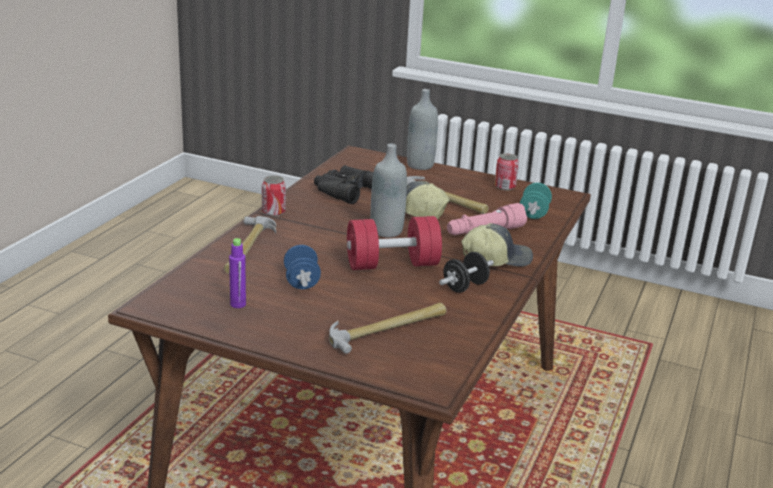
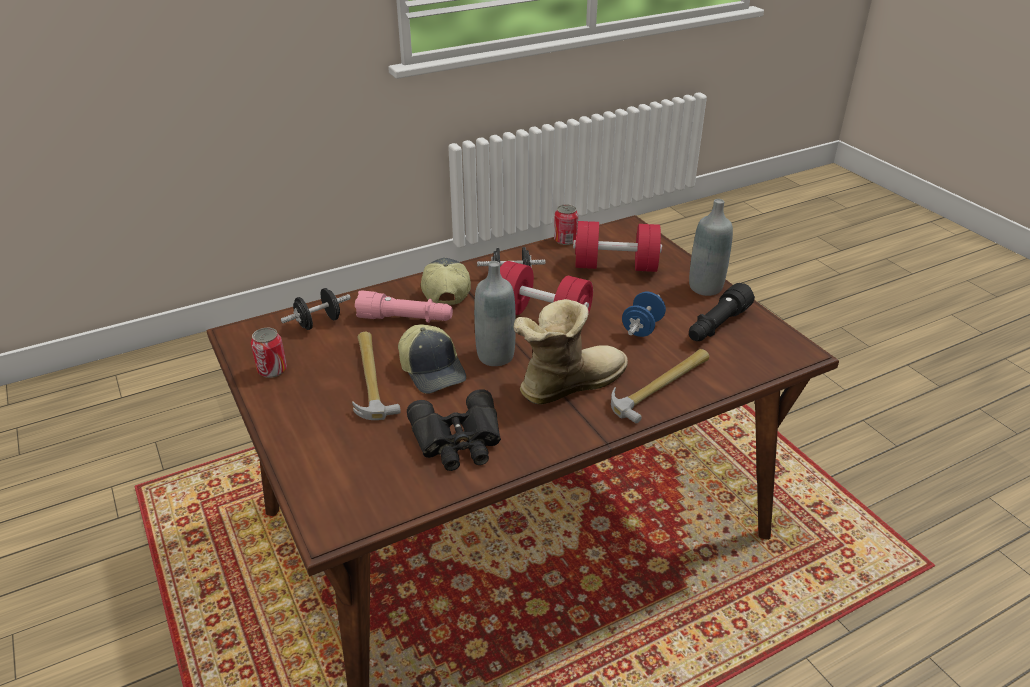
camera: 140 degrees left, 10 degrees up
purple bottle [229,238,246,308] -> black flashlight [689,283,755,341]
can [262,176,286,216] -> can moved to [554,204,578,245]
hammer [329,303,446,354] -> red dumbbell [573,221,662,272]
grey bottle [407,89,438,170] -> grey bottle moved to [689,199,733,296]
cap [461,223,533,267] -> cap turned 60 degrees clockwise [421,258,471,305]
turquoise dumbbell [520,183,552,219] -> black dumbbell [281,288,351,330]
none -> boot [514,299,628,404]

